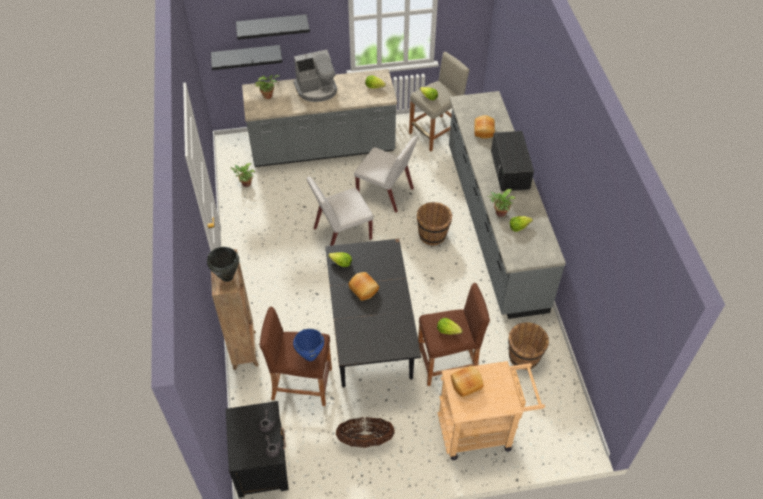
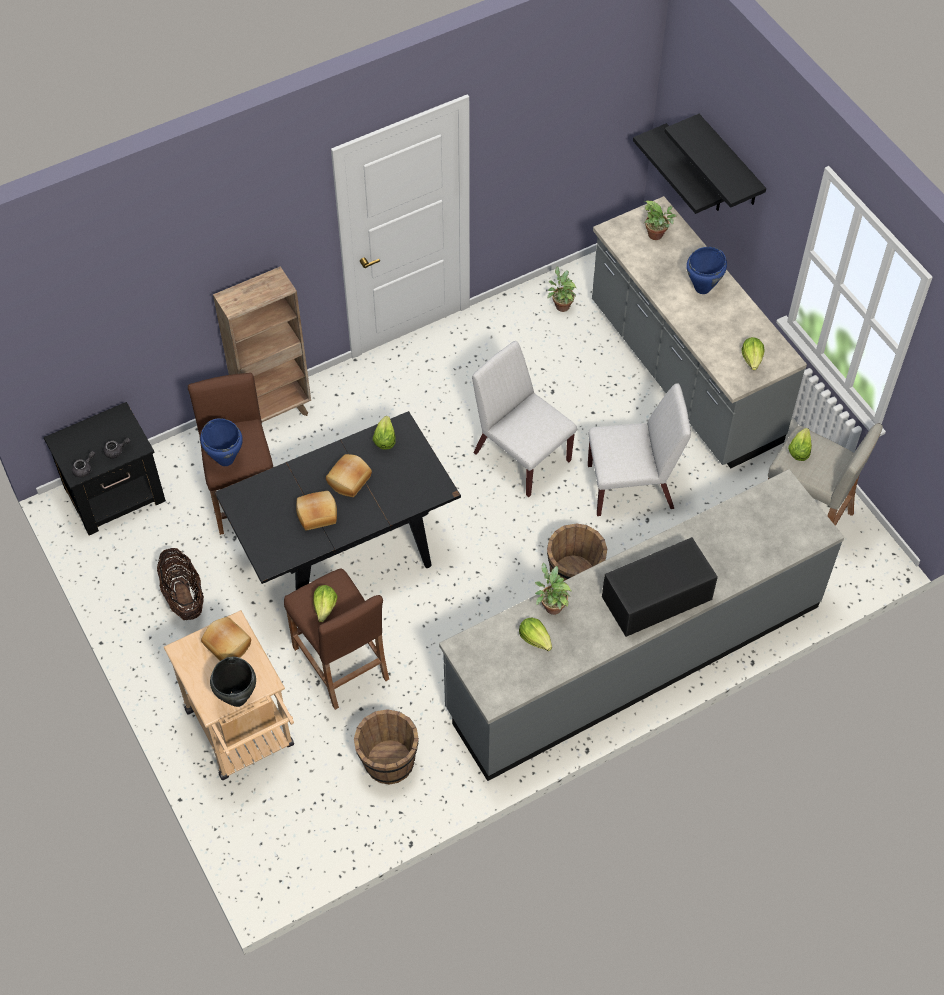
camera: 70 degrees right, 5 degrees up
black cooking pot [207,247,239,282] -> black cooking pot moved to [210,657,256,707]
coffee machine [294,49,337,102] -> blue cooking pot [686,247,727,294]
white chair [354,136,418,213] -> white chair turned 105 degrees counterclockwise [588,383,691,516]
bread [474,115,495,139] -> bread moved to [296,491,337,531]

